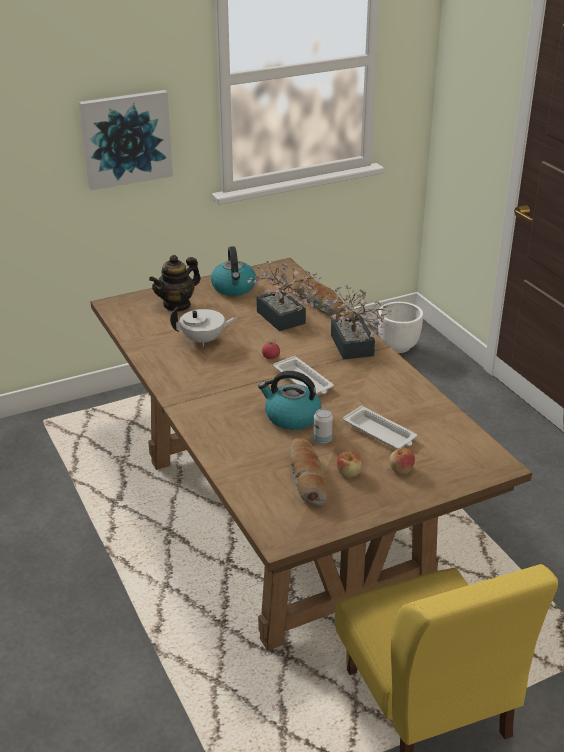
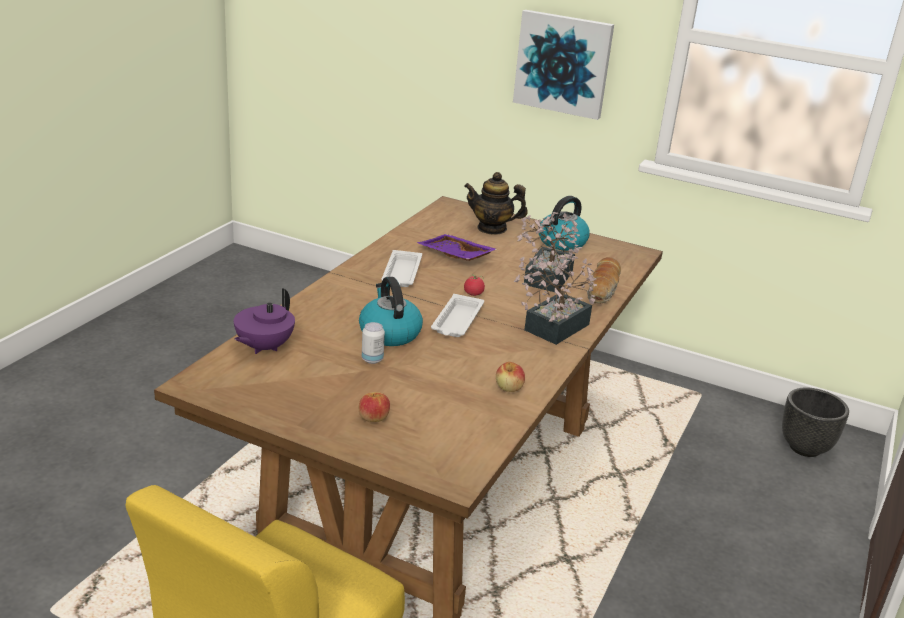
camera: 50 degrees right, 5 degrees down
white teapot [170,307,237,347] -> purple tray [417,234,497,261]
bread [290,438,327,507] -> none
apple [337,451,362,477] -> apple moved to [496,362,525,392]
white tray [343,406,417,449] -> white tray moved to [381,250,422,287]
white planter [378,302,423,353] -> black planter [782,387,849,457]
none -> purple teapot [234,288,295,354]

